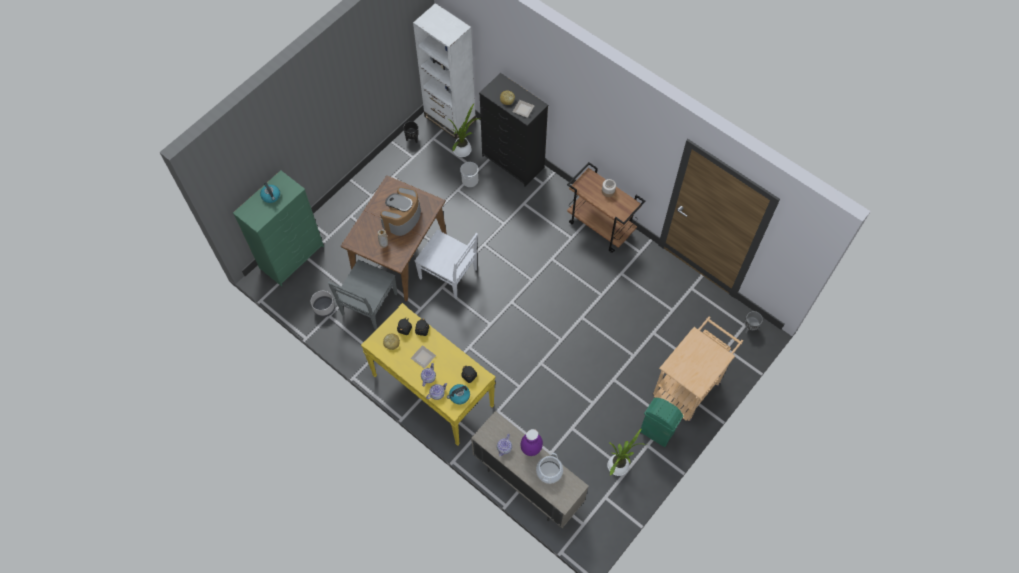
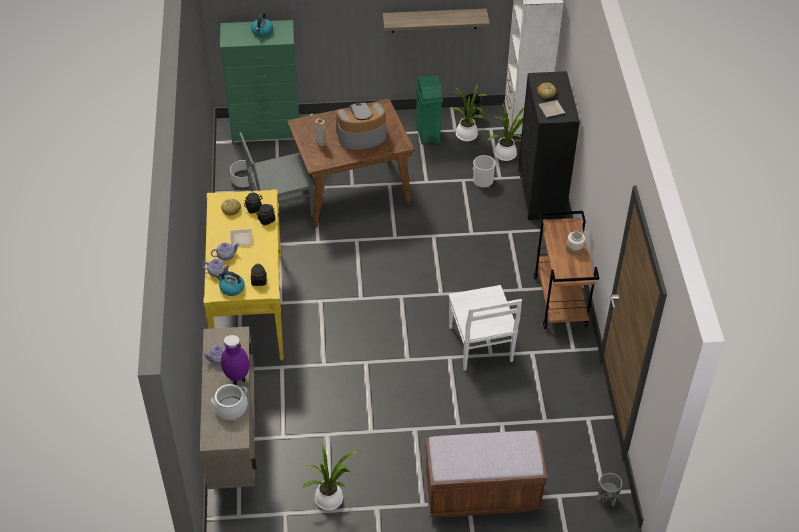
camera: 45 degrees right, 15 degrees down
white chair [414,230,478,299] -> white chair moved to [449,285,522,371]
green trash can [640,398,683,447] -> green trash can moved to [416,75,443,145]
beige cart [653,316,743,422] -> brown bench [425,430,547,518]
none -> shelf [383,9,490,33]
none -> potted plant [451,85,487,141]

